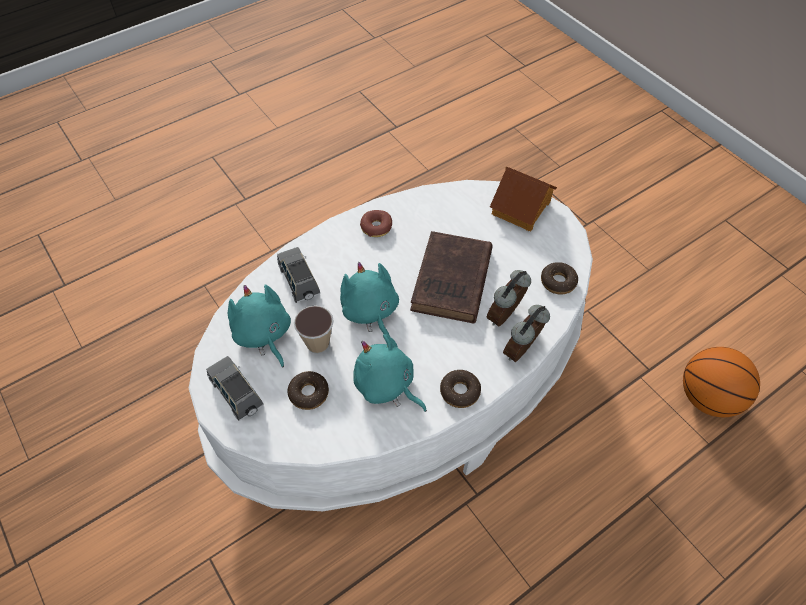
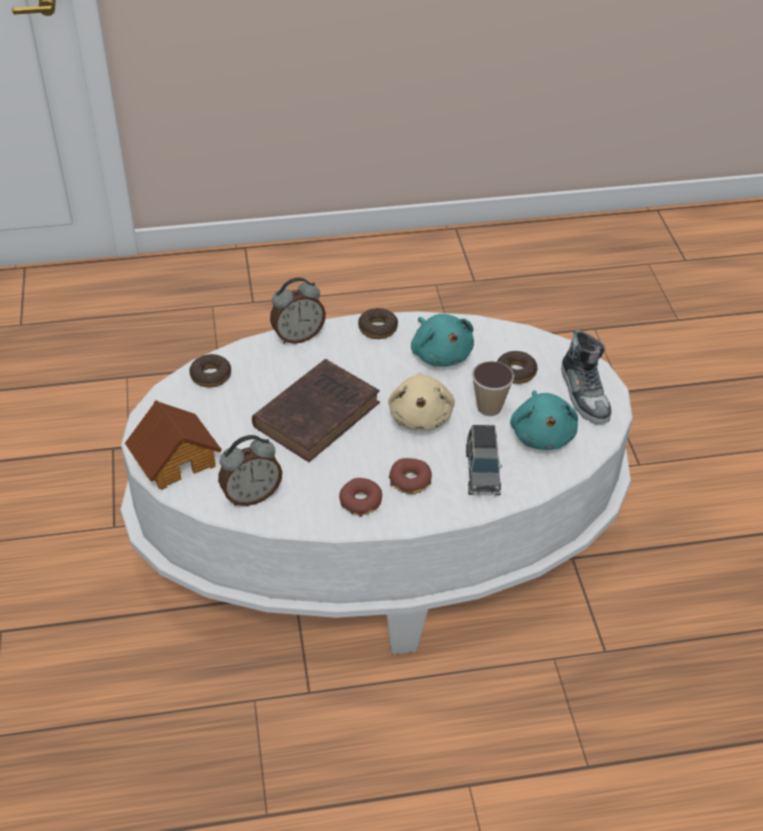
camera: 155 degrees left, 10 degrees down
grey toy car [206,356,264,421] -> shoe [561,330,612,424]
turquoise plush toy [340,262,399,336] -> beige plush toy [388,373,455,431]
alarm clock [486,270,531,327] -> alarm clock moved to [218,435,282,506]
basketball [683,347,760,417] -> none
none -> donut [389,458,432,494]

